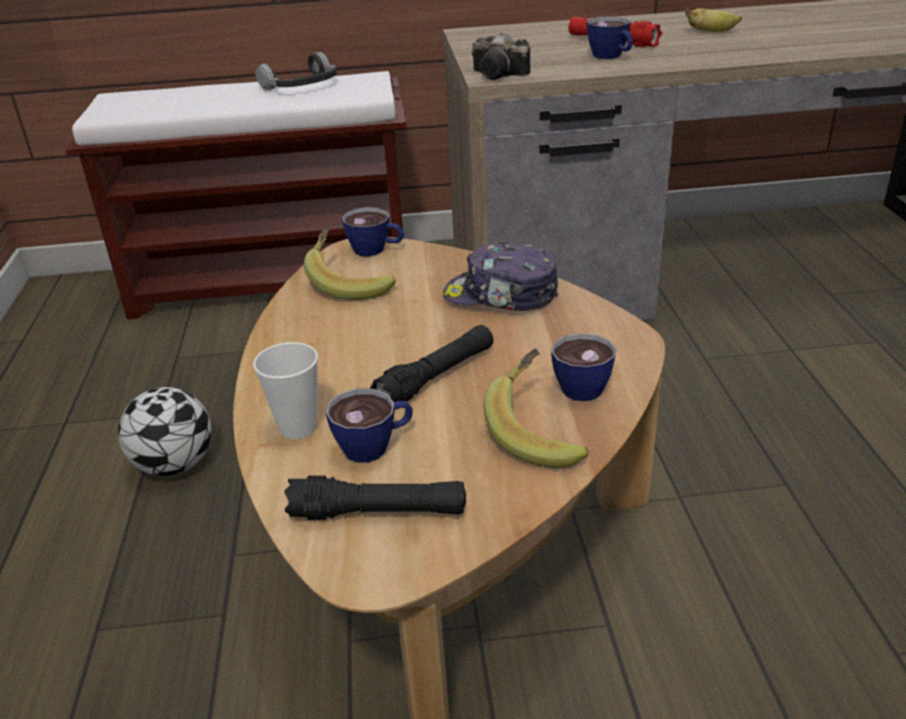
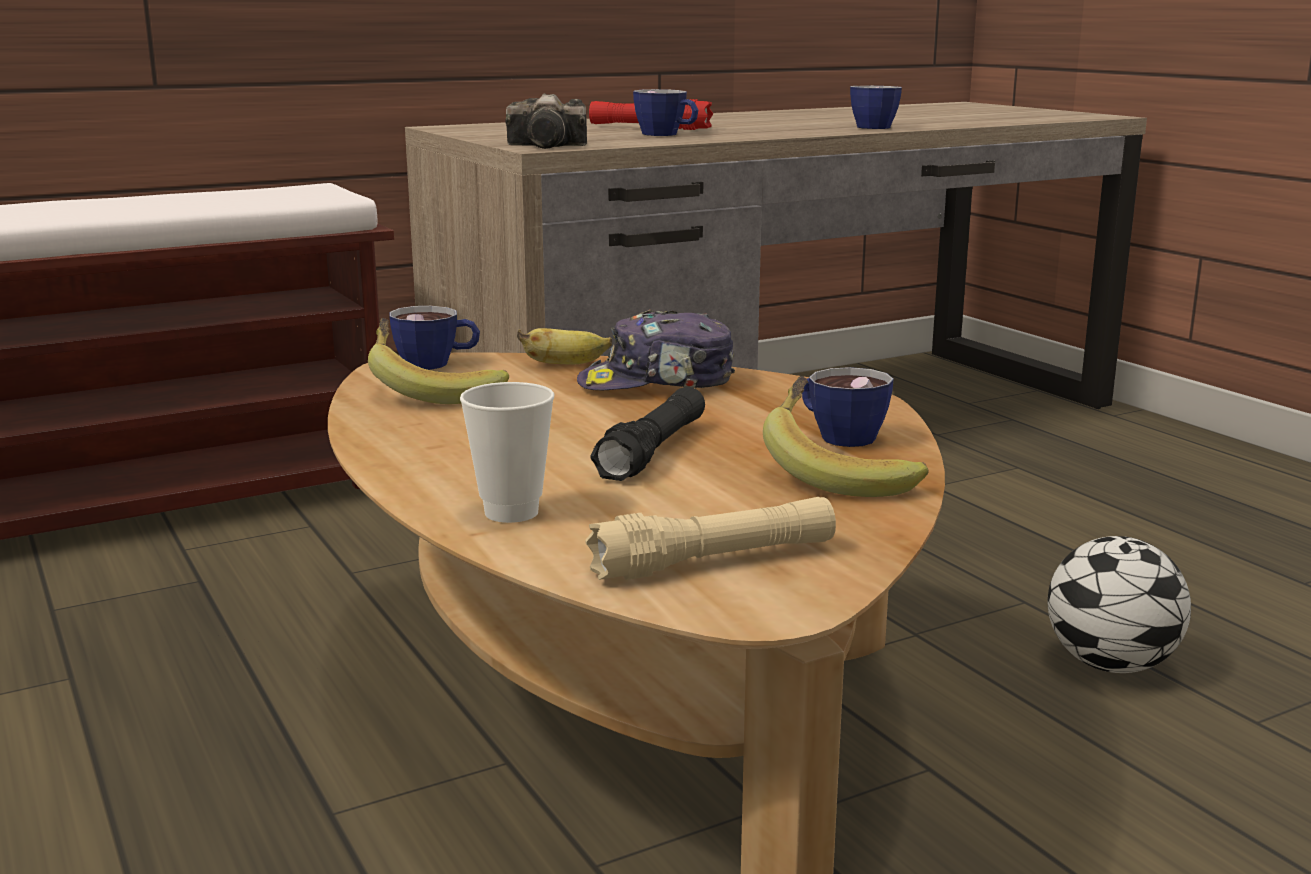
camera: 25 degrees left, 15 degrees down
football [118,387,211,476] -> football moved to [1048,536,1191,673]
headphones [255,52,337,90] -> none
black flashlight [284,475,466,520] -> beige flashlight [585,497,836,580]
cup [326,389,413,463] -> cup moved to [850,86,902,129]
banana [685,8,742,32] -> banana moved to [517,328,612,364]

